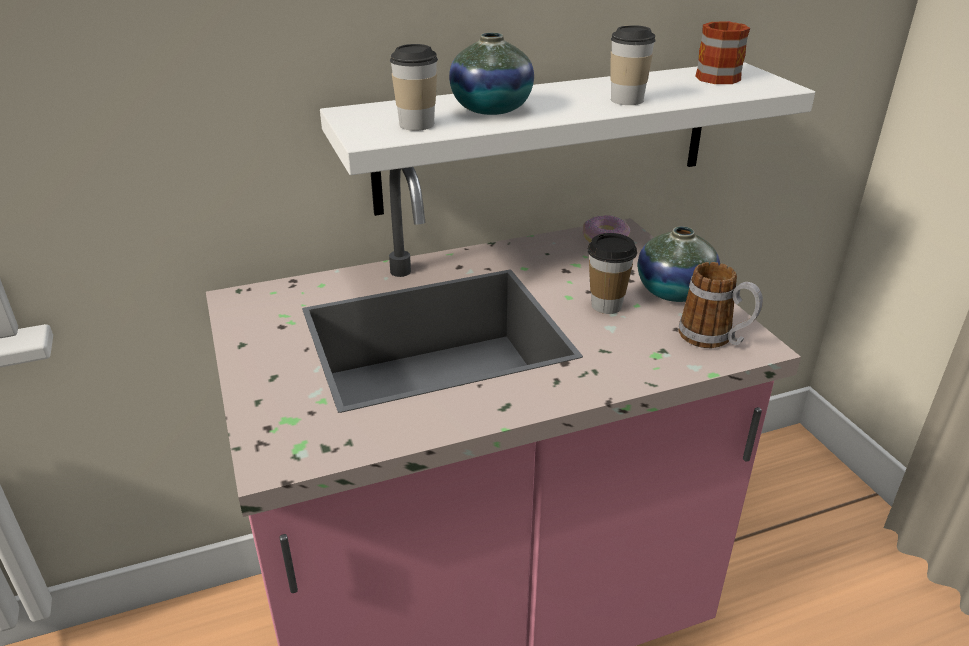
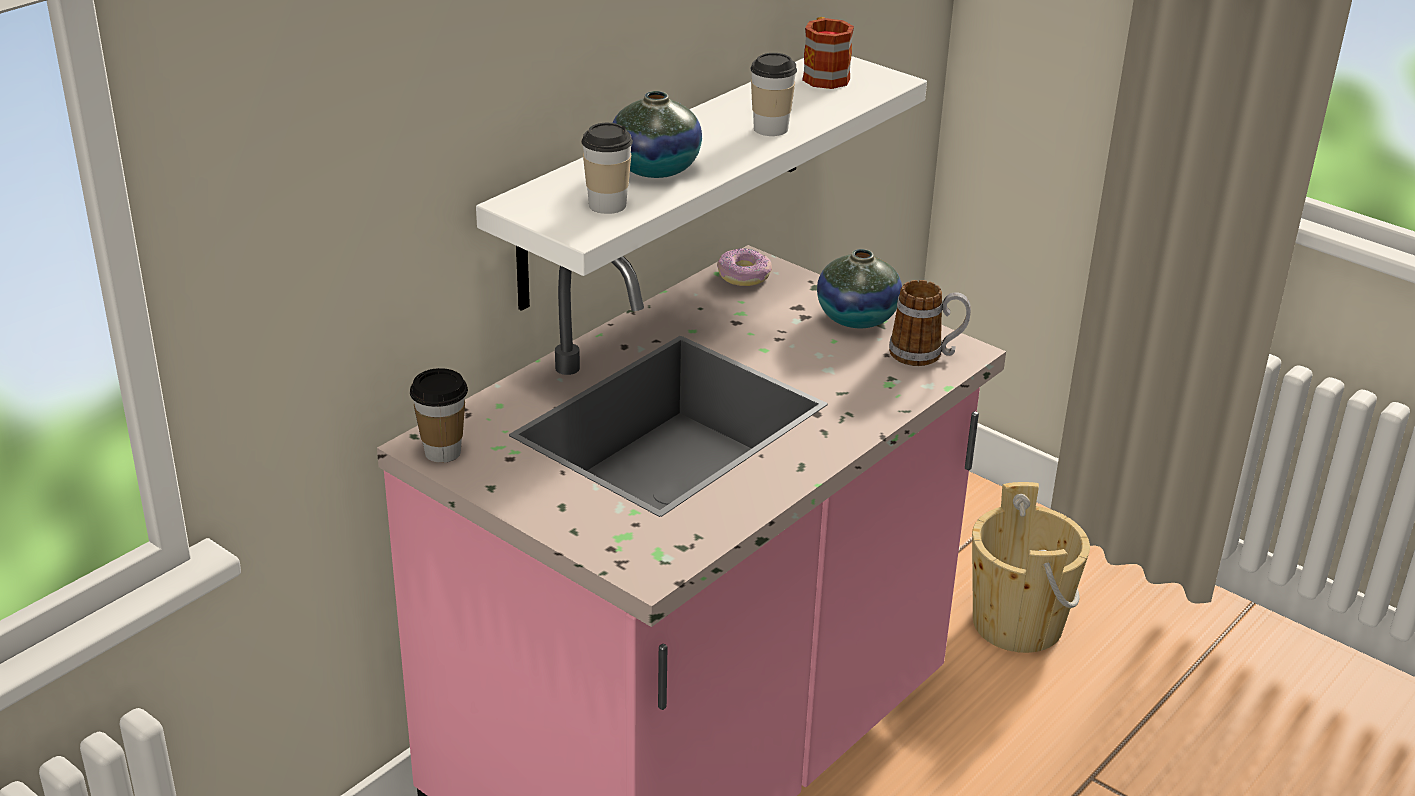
camera: 30 degrees left, 0 degrees up
cup [587,233,637,314] -> cup moved to [410,368,468,463]
none -> beige bucket [972,482,1090,653]

